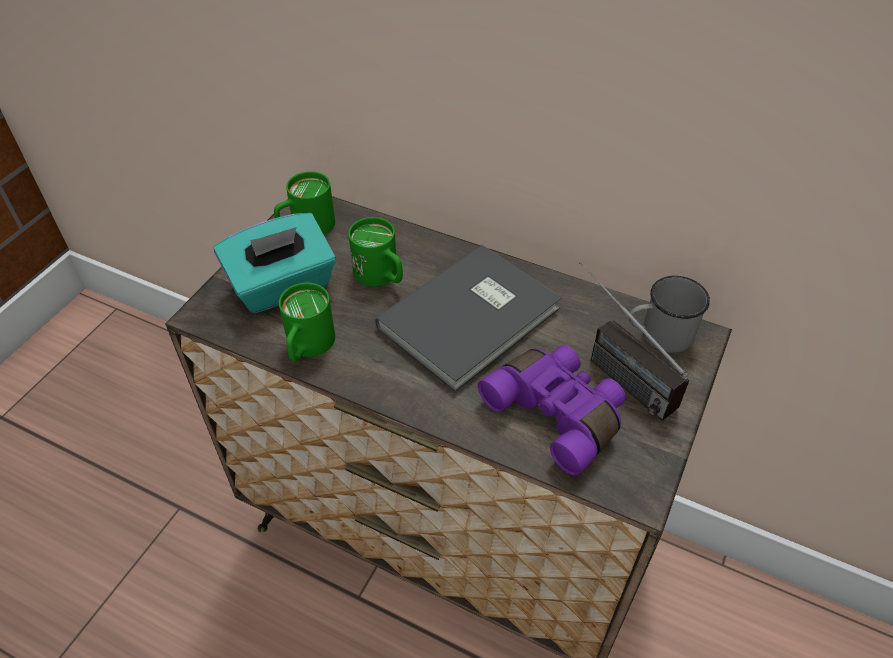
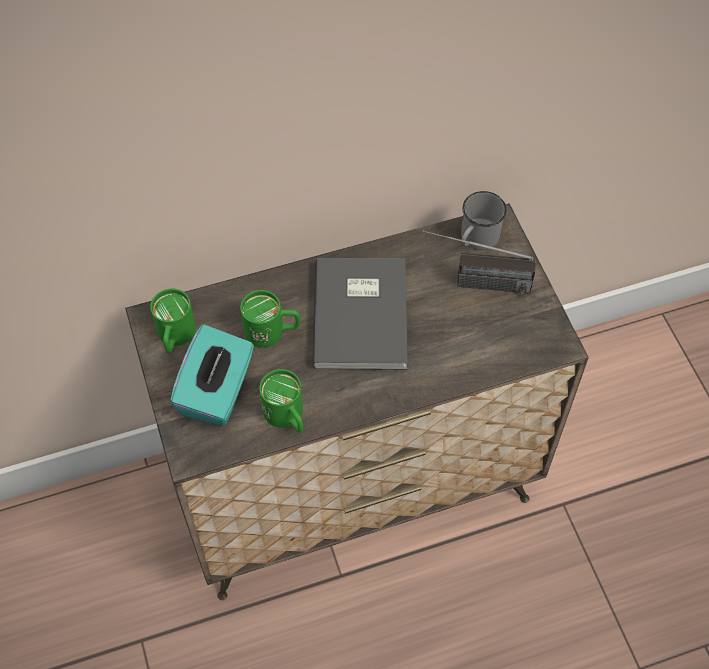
camera: 45 degrees left, 10 degrees up
purple binoculars [478,345,626,475] -> none

